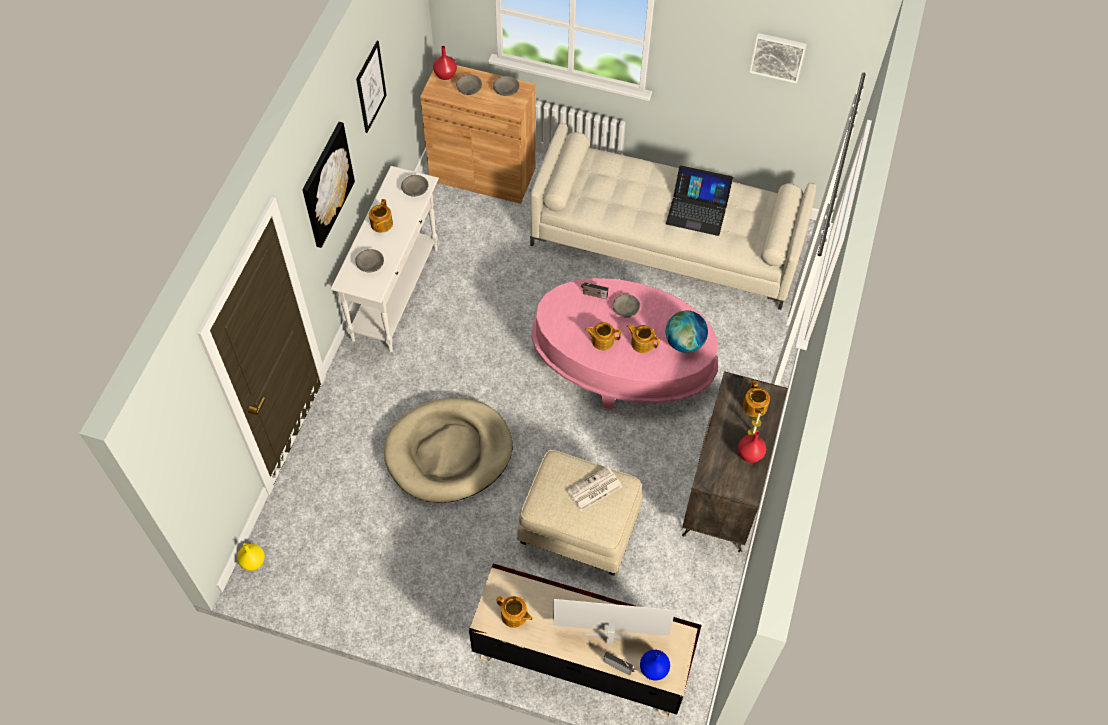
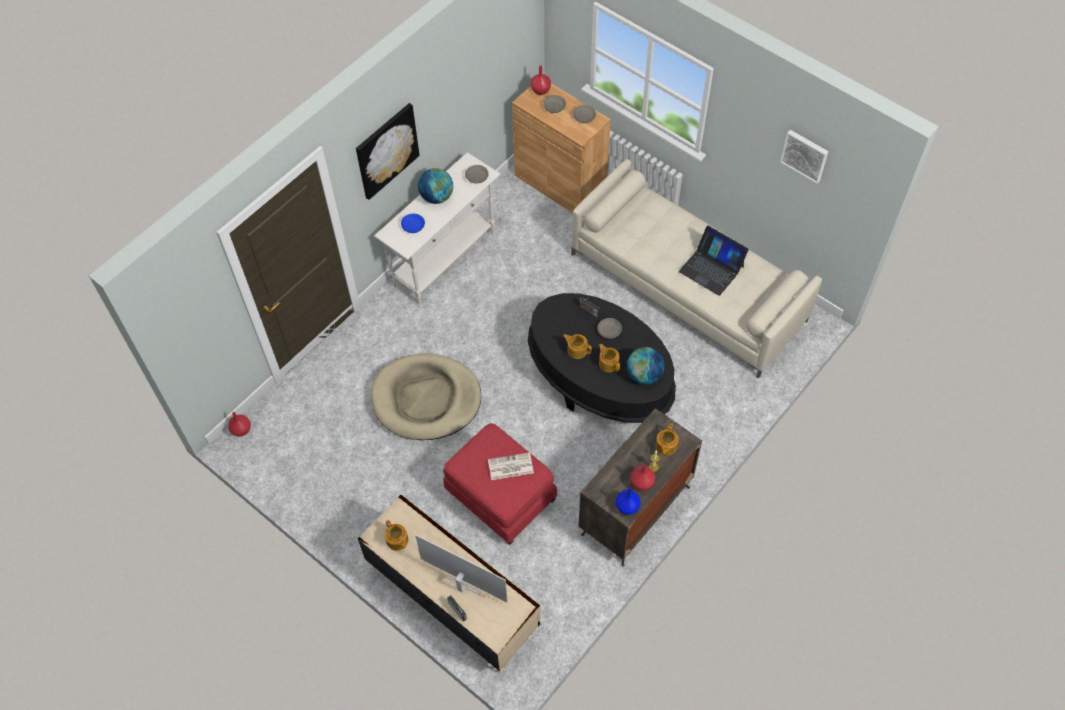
camera: 25 degrees right, 0 degrees up
yellow vase [237,543,265,571] -> red vase [228,412,251,437]
grey bowl [355,249,384,272] -> blue bowl [401,214,425,233]
picture [356,41,387,133] -> none
teapot [369,199,393,233] -> globe [418,168,453,204]
beige ottoman [517,450,642,576] -> red ottoman [443,423,557,545]
pink coffee table [531,278,718,410] -> black coffee table [528,293,676,423]
blue vase [640,650,670,681] -> blue vase moved to [615,488,641,515]

